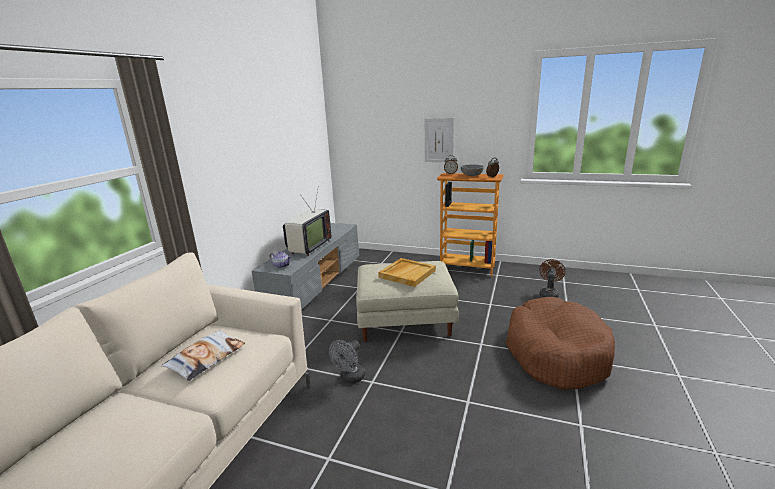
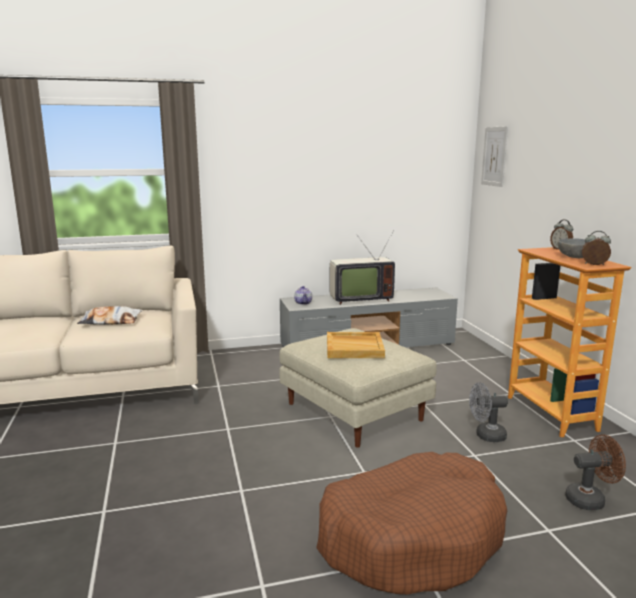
camera: 55 degrees right, 5 degrees down
grey fan [329,340,365,384] -> grey fan moved to [469,382,508,442]
picture [425,118,454,162] -> picture moved to [481,126,508,187]

